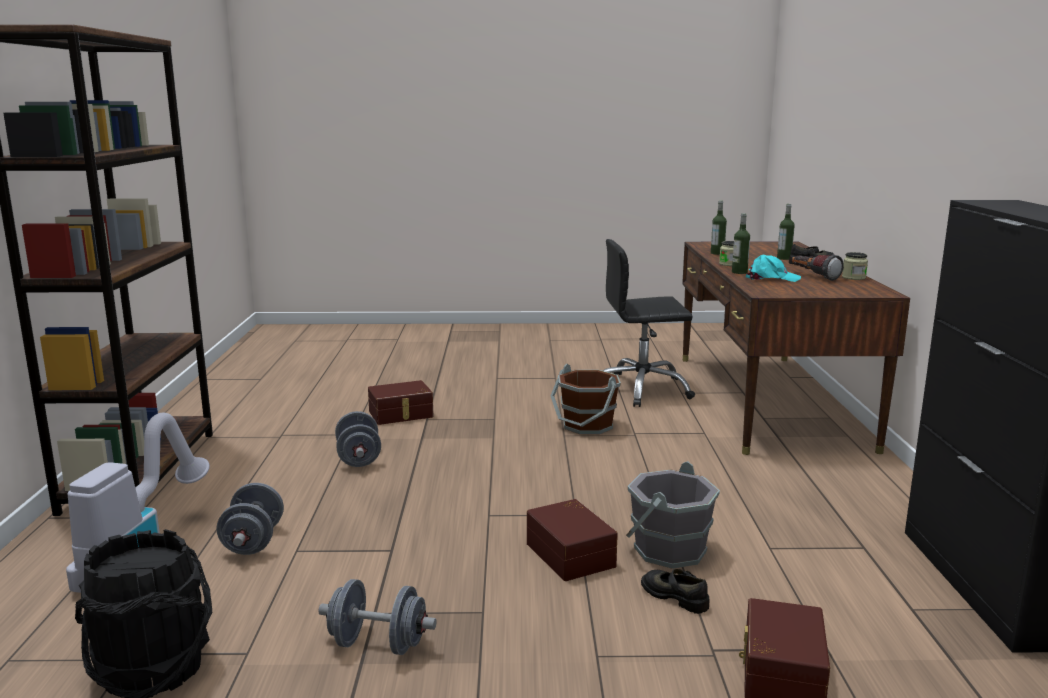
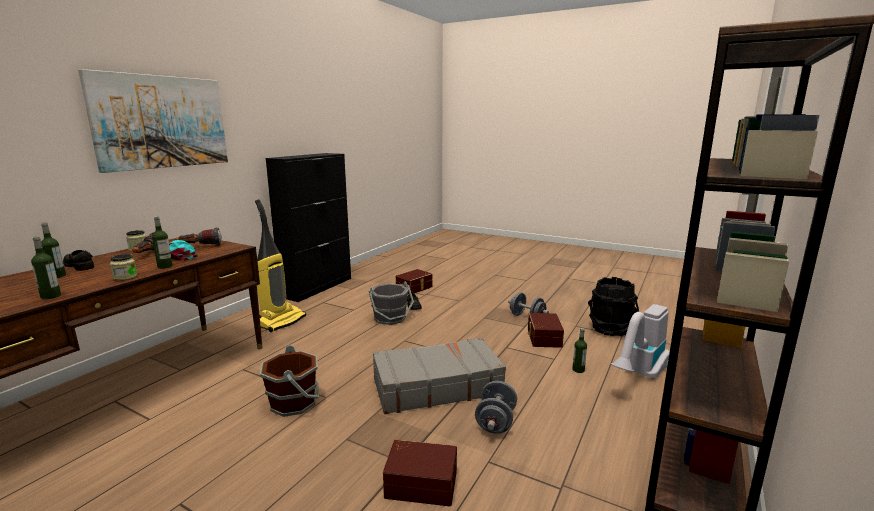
camera: 150 degrees left, 0 degrees up
grey dumbbell [216,483,284,555] -> bottle [572,328,587,373]
brown storage box [527,499,618,581] -> brown storage box moved to [528,313,564,348]
black office chair [603,239,695,407] -> none
none -> picture [78,69,228,173]
none -> flashlight [175,227,222,246]
none -> vacuum cleaner [255,199,306,332]
none -> grey suitcase [373,338,506,414]

